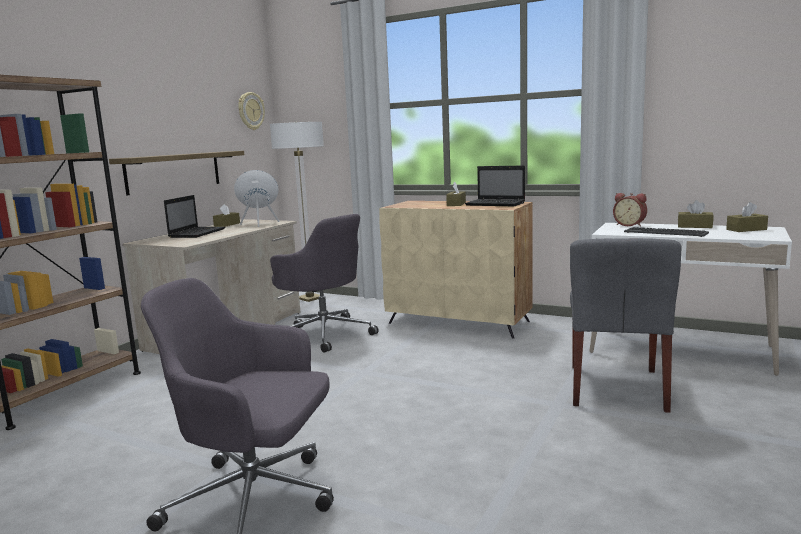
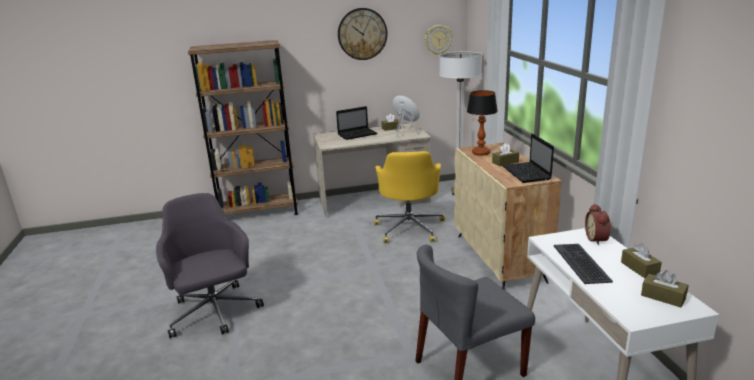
camera: 50 degrees right, 10 degrees up
shelf [109,151,244,195] -> none
grey office chair [270,214,379,353] -> yellow office chair [374,151,445,243]
none -> wall clock [338,8,387,60]
none -> table lamp [467,90,498,156]

